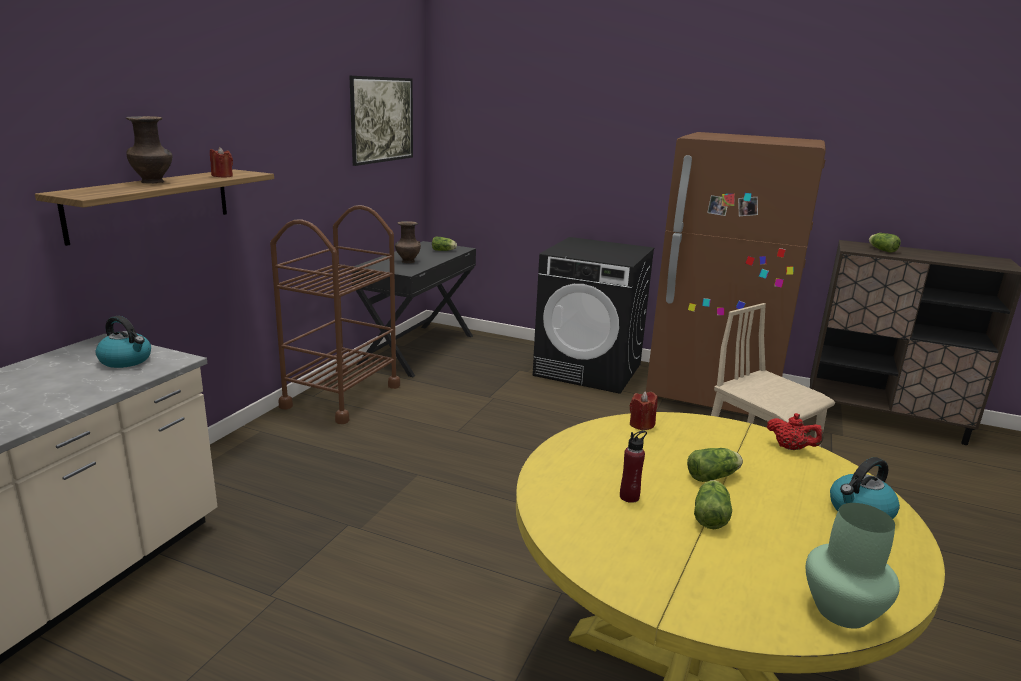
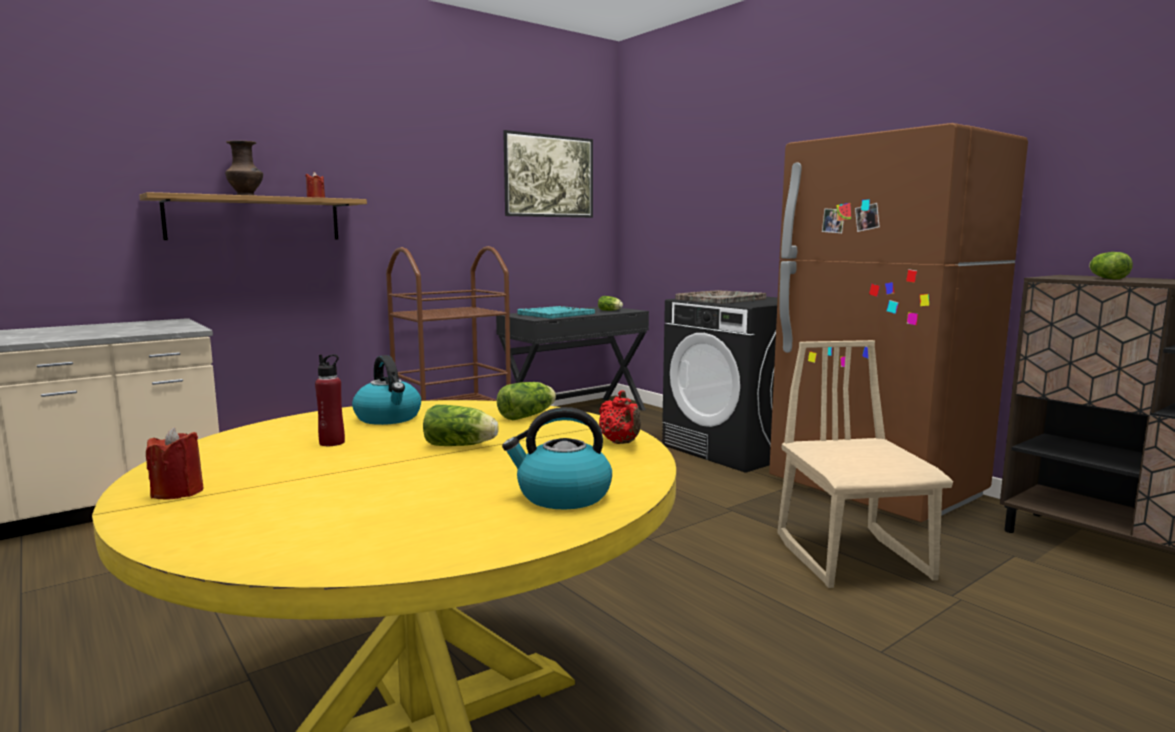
camera: 30 degrees right, 10 degrees down
kettle [96,316,151,368] -> kettle moved to [352,355,421,425]
brown vase [395,221,421,263] -> turquoise tray [517,306,595,319]
red candle [630,391,658,430] -> red candle moved to [146,427,203,499]
lettuce [694,480,732,529] -> lettuce moved to [497,382,556,420]
green vase [806,503,900,629] -> none
none -> grey tray [675,290,766,304]

